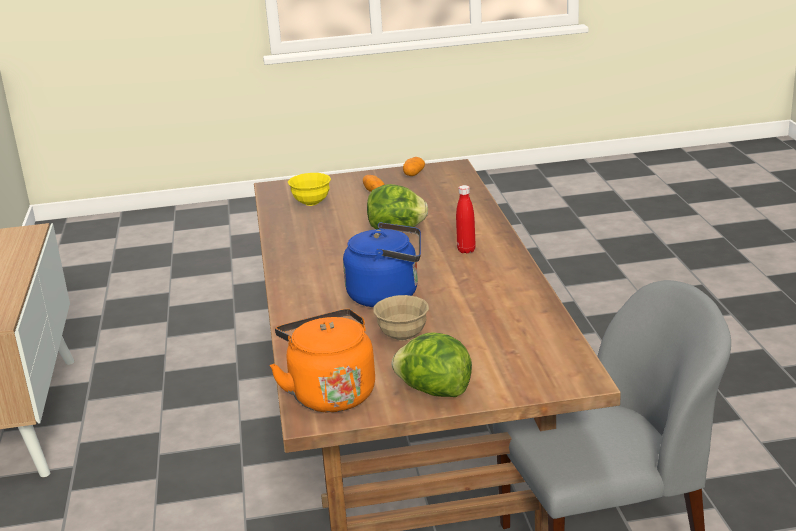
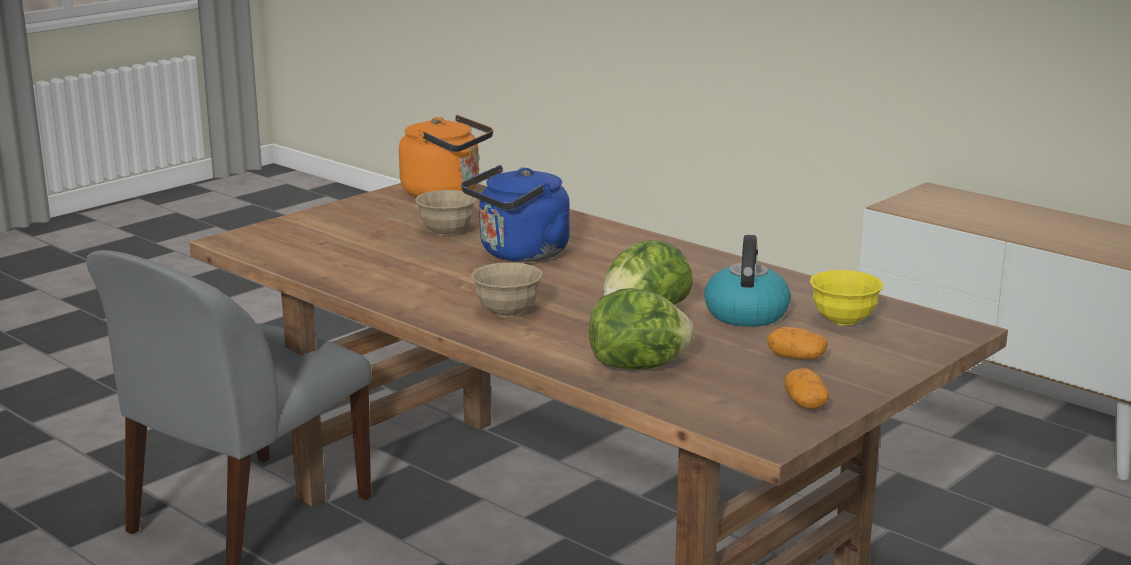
camera: 140 degrees right, 5 degrees down
lettuce [392,332,472,397] -> lettuce moved to [589,288,694,369]
red bottle [456,185,476,254] -> beige bowl [472,262,542,317]
none -> kettle [704,235,791,327]

